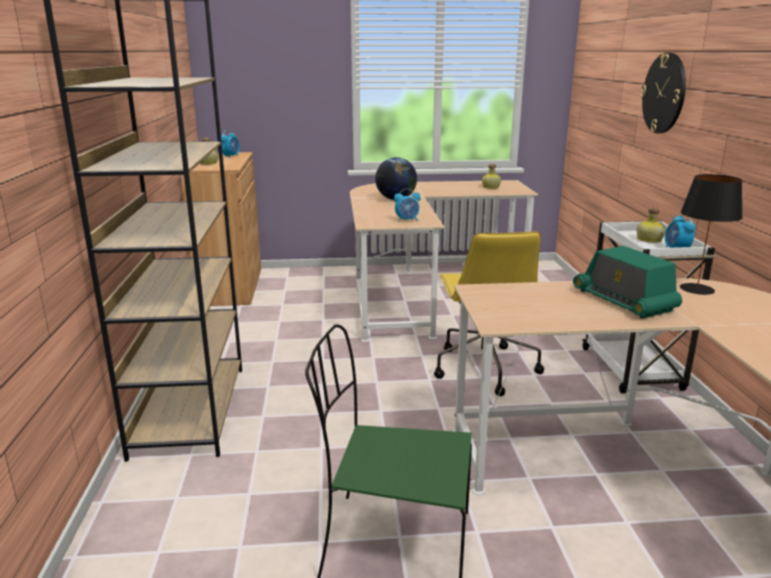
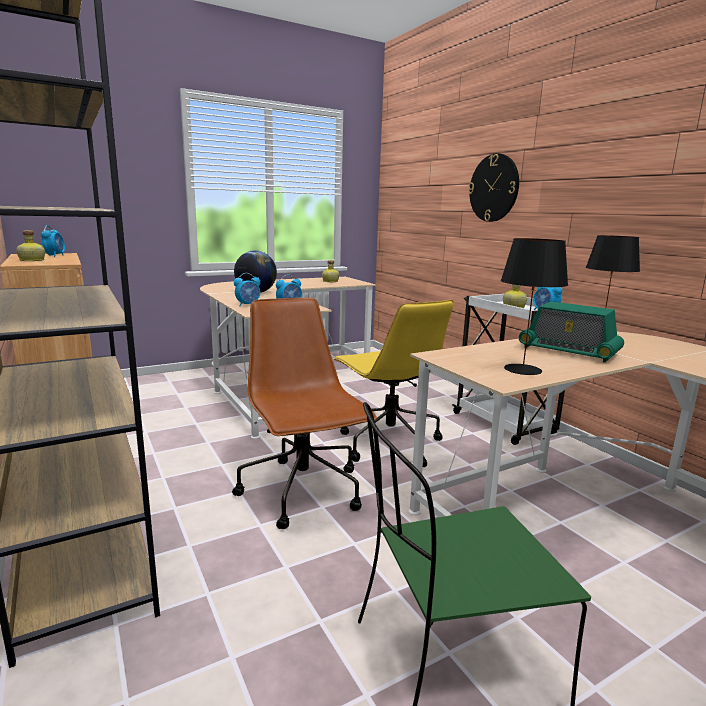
camera: 25 degrees left, 5 degrees down
none -> brown office chair [232,298,377,529]
none -> alarm clock [234,273,261,306]
none -> black table lamp [501,238,568,375]

